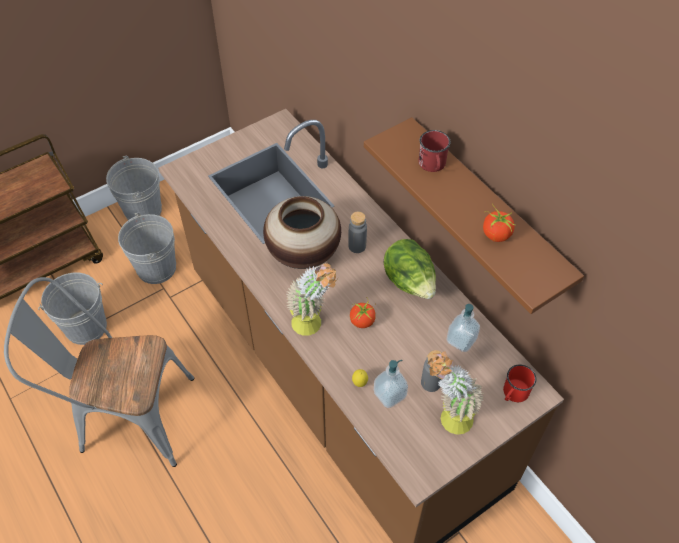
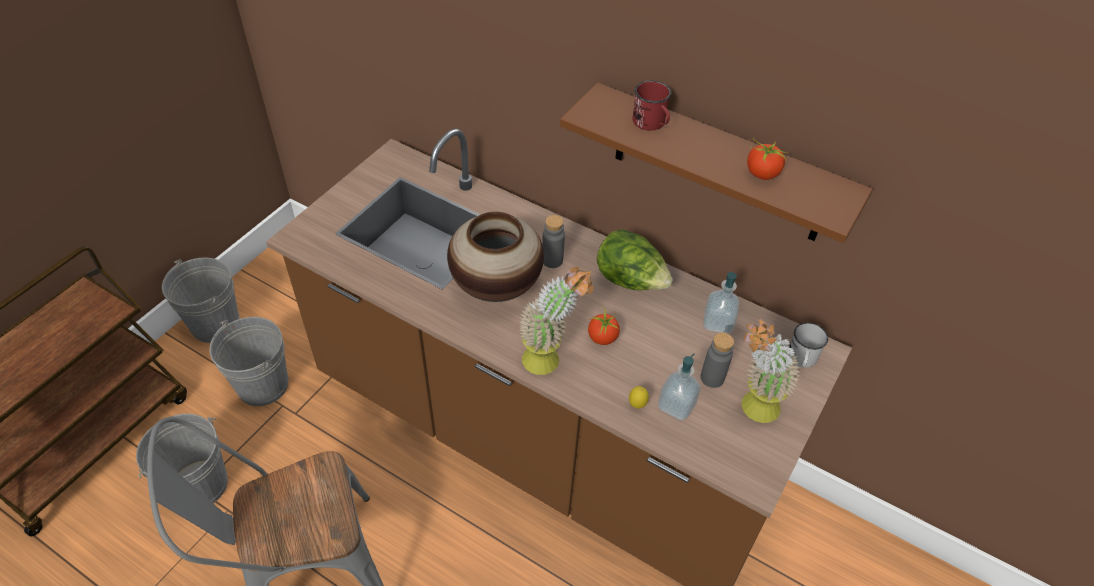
camera: 25 degrees left, 5 degrees down
red mug [503,364,537,402] -> white mug [789,322,828,368]

